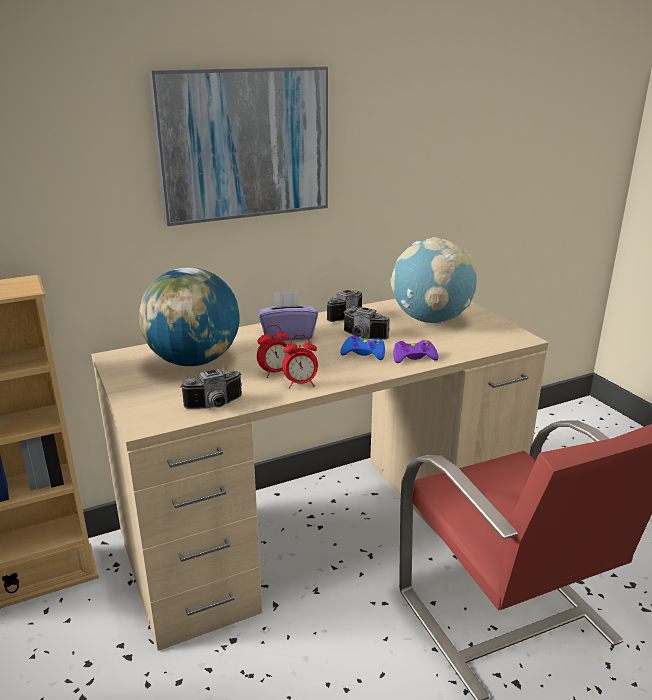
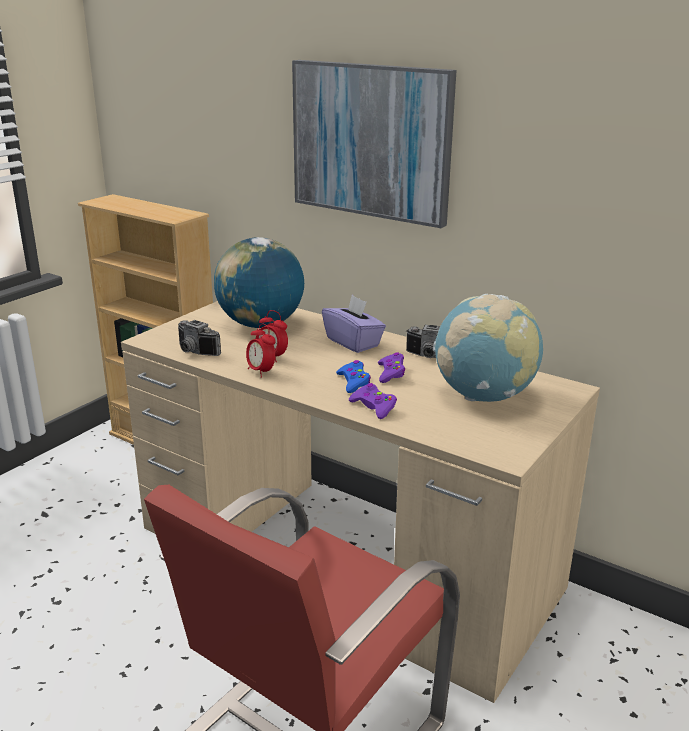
camera: 60 degrees right, 0 degrees up
camera [344,307,390,340] -> purple game controller [378,352,405,383]

